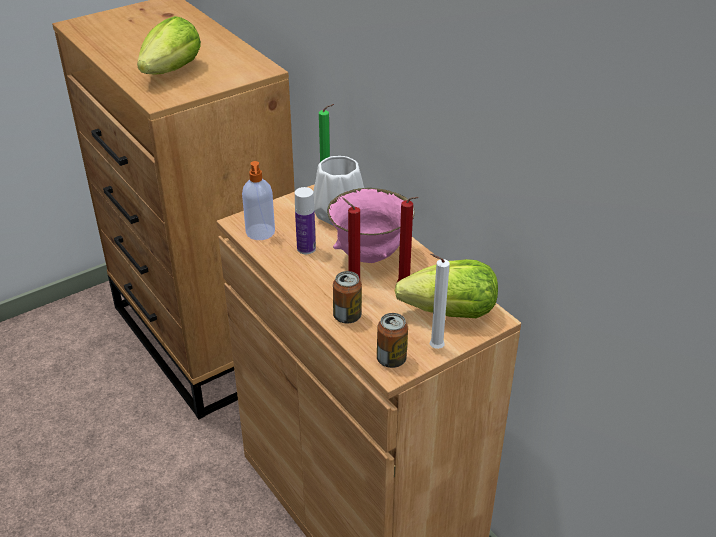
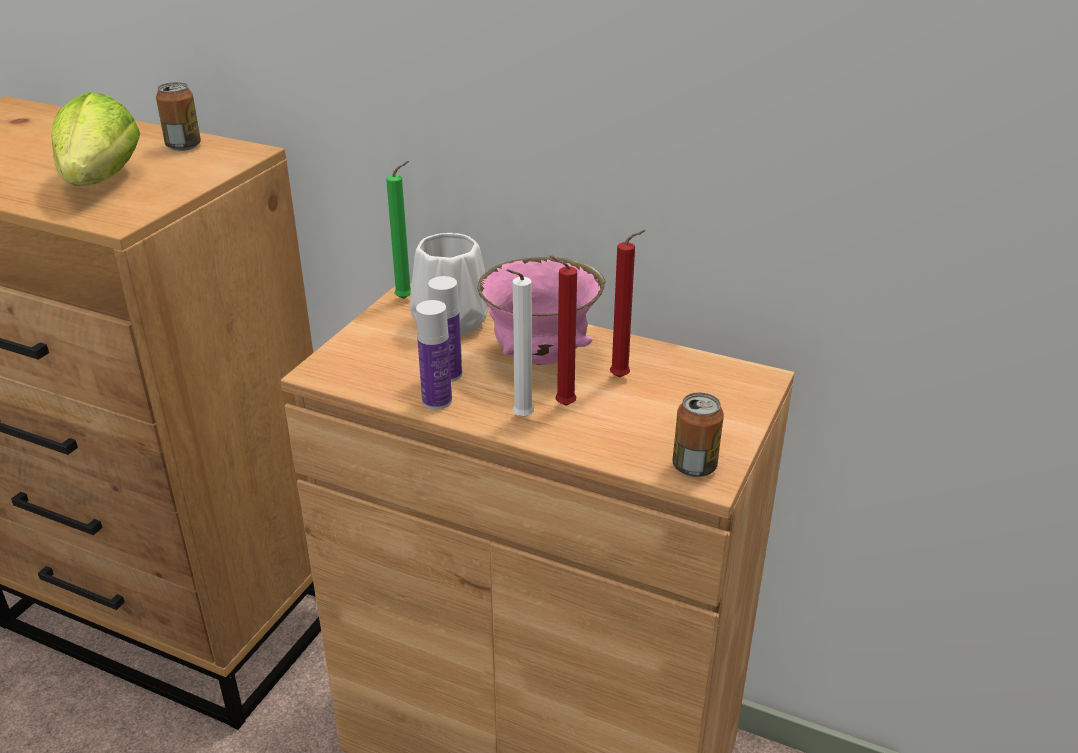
camera: 30 degrees left, 5 degrees down
soap dispenser [242,161,275,240] -> none
can [333,271,362,324] -> can moved to [156,82,201,151]
lettuce [395,259,498,318] -> none
white candle [430,254,450,349] -> white candle moved to [506,269,534,417]
none -> bottle [416,300,452,410]

